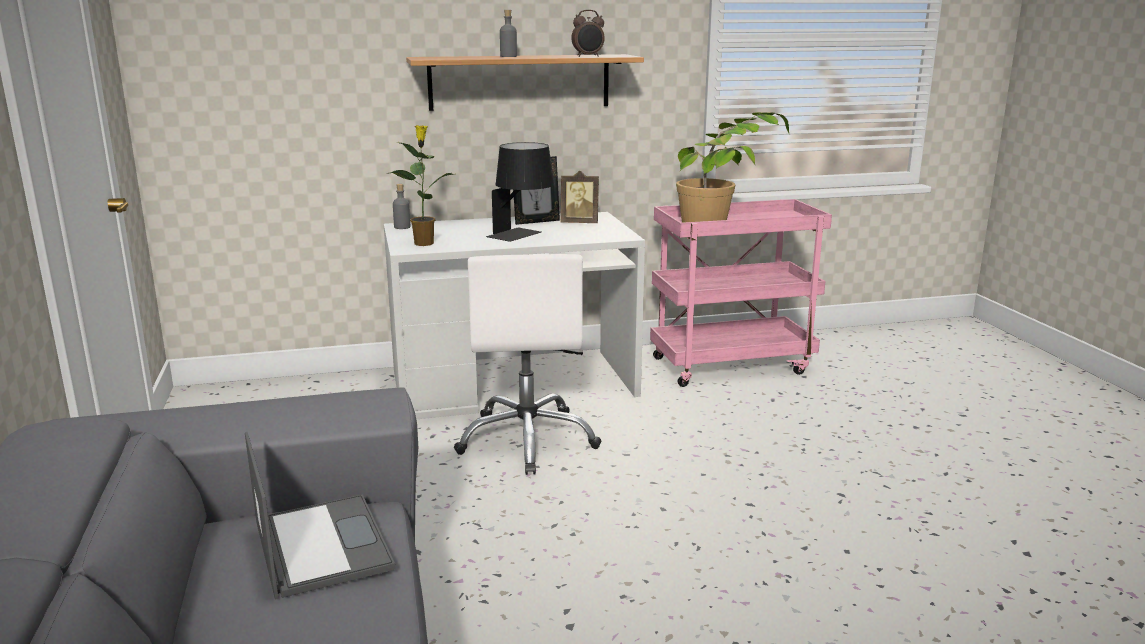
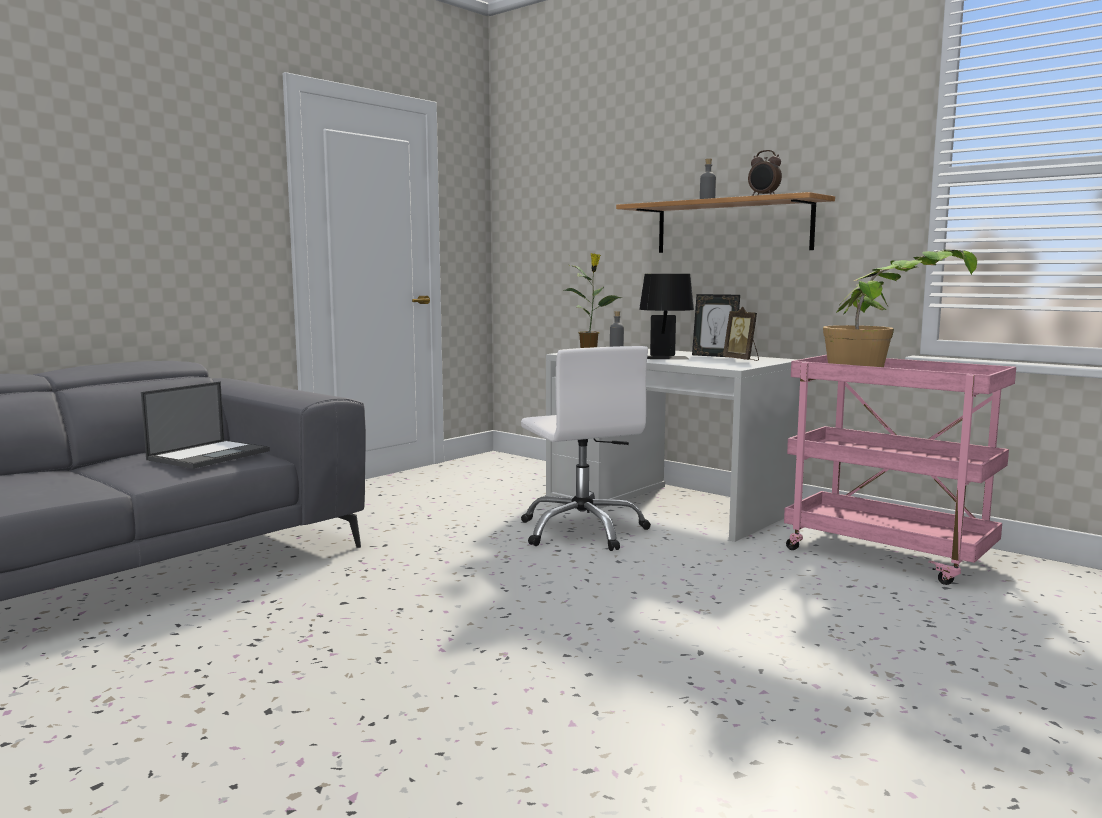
camera: 55 degrees right, 10 degrees down
white office chair [454,254,601,475] -> white office chair turned 75 degrees counterclockwise [521,346,651,551]

